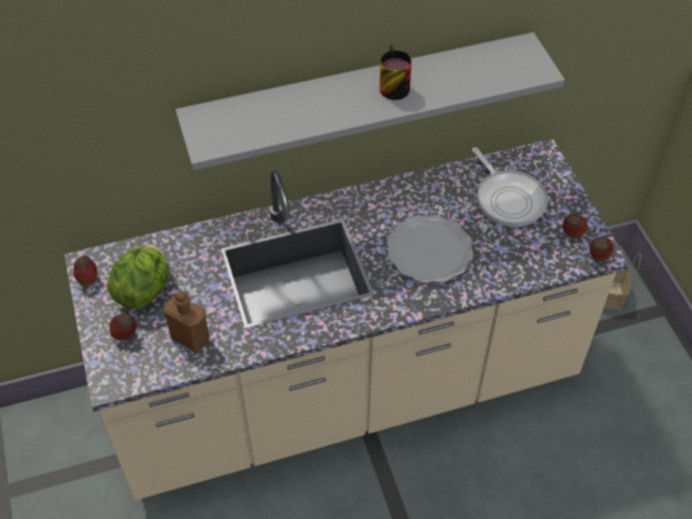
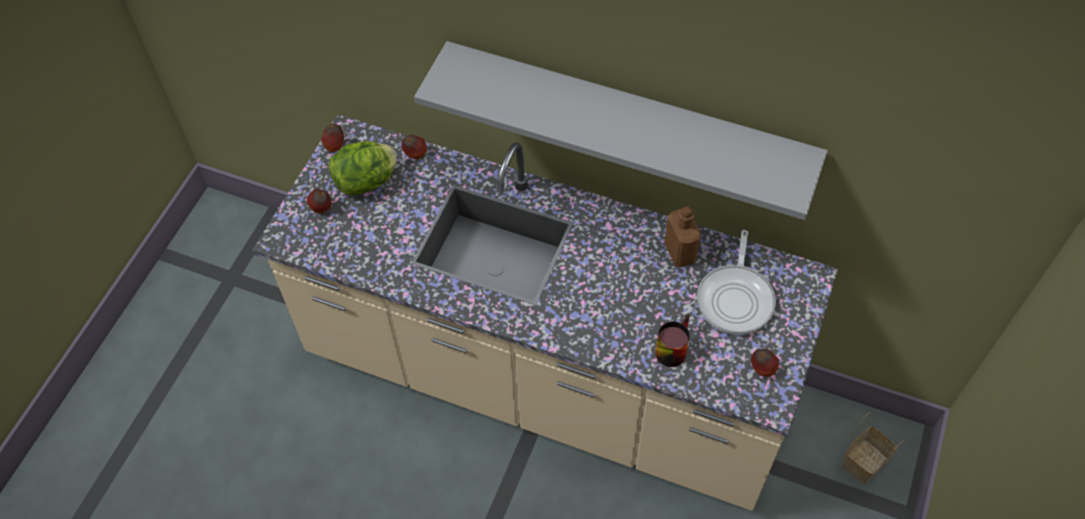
camera: 40 degrees right, 5 degrees up
brown bottle [164,290,209,352] -> brown bottle moved to [664,206,701,267]
mug [379,45,412,100] -> mug moved to [655,314,690,367]
plate [387,215,474,283] -> none
apple [590,237,614,261] -> apple moved to [401,135,427,159]

